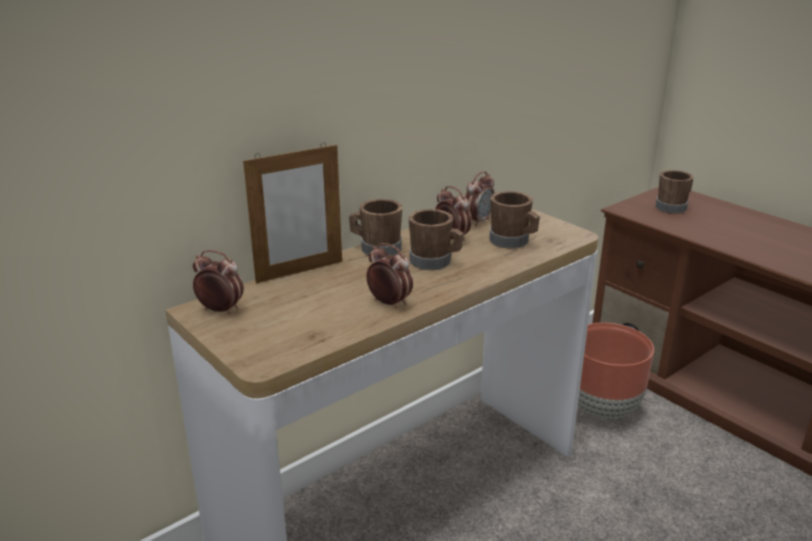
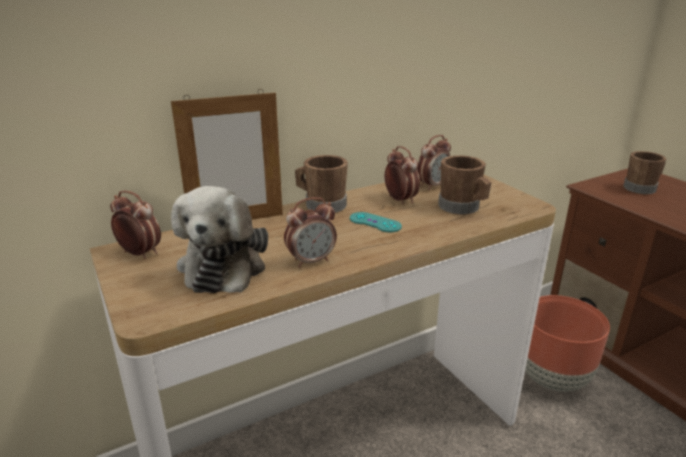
camera: 10 degrees right, 0 degrees up
alarm clock [366,243,413,309] -> alarm clock turned 105 degrees clockwise [284,197,337,268]
brown mug [409,209,464,270] -> turquoise game controller [350,212,402,232]
none -> plush toy [171,186,268,293]

